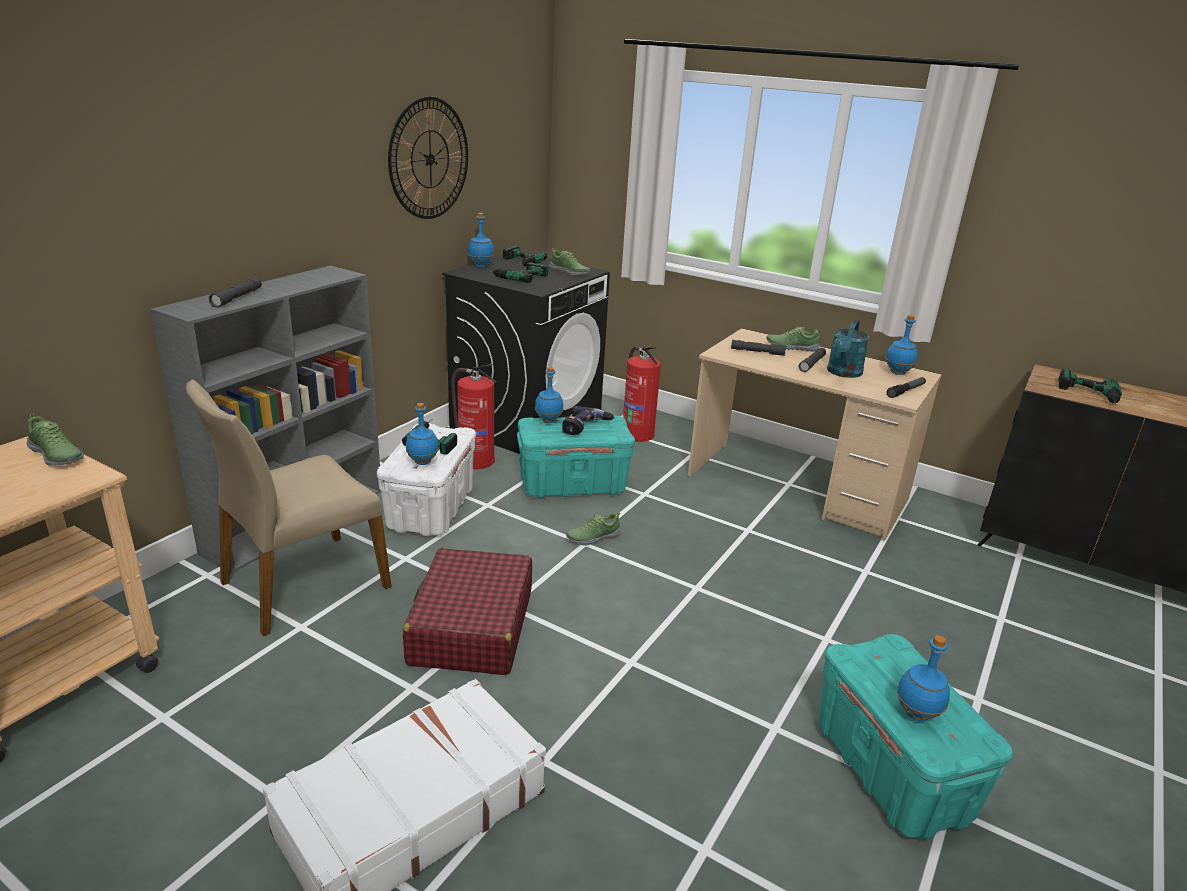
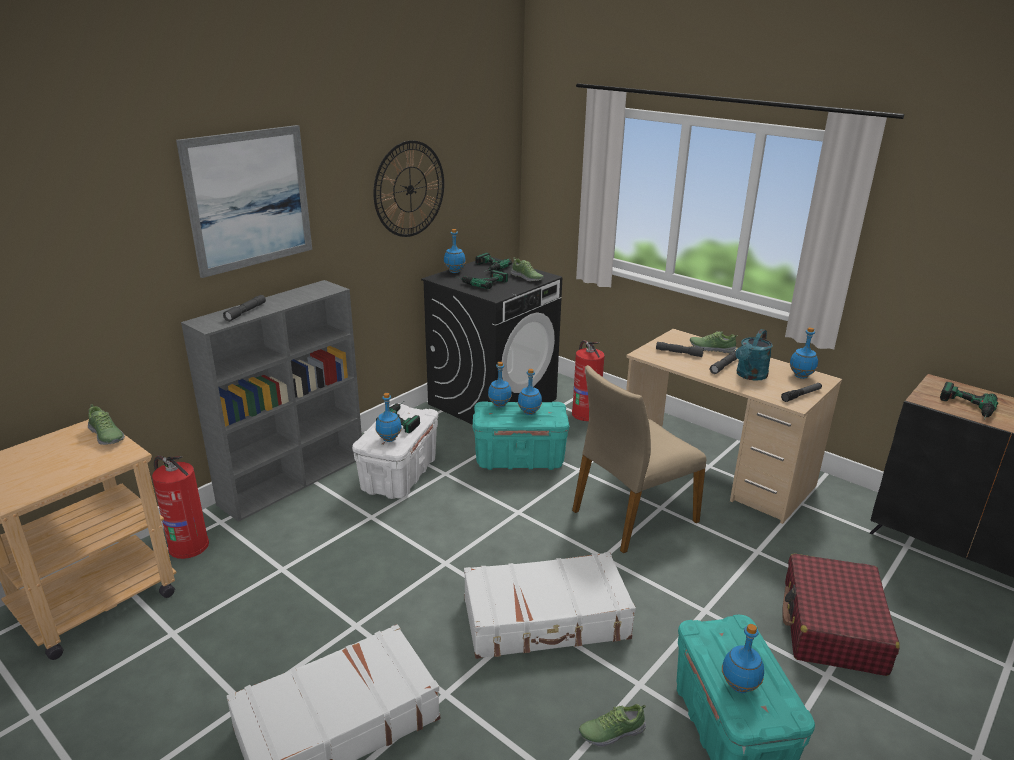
camera: 10 degrees right, 0 degrees up
beige chair [186,380,391,636] -> beige chair moved to [572,365,706,553]
red suitcase [403,548,532,675] -> red suitcase moved to [782,554,900,676]
fire extinguisher [451,364,497,469] -> fire extinguisher moved to [152,455,209,559]
power drill [562,406,614,435] -> blue bottle [518,369,542,415]
shoe [566,513,621,546] -> shoe moved to [579,704,646,747]
none -> picture [176,125,312,278]
none -> white suitcase [464,552,636,659]

